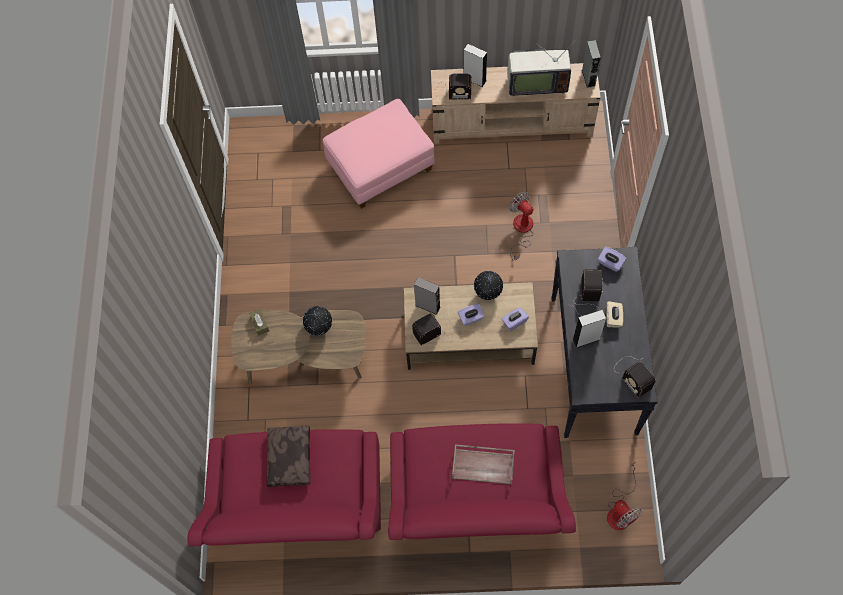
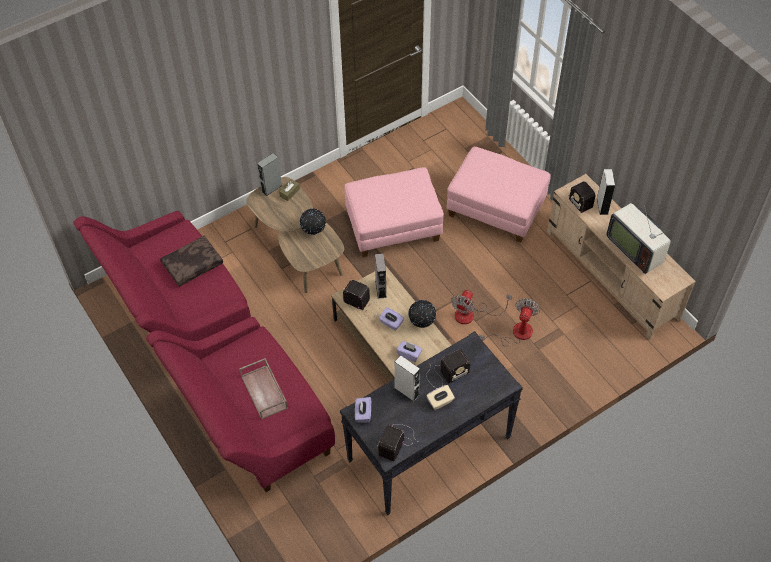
camera: 55 degrees right, 10 degrees down
grey speaker [582,40,601,88] -> grey speaker moved to [257,153,282,196]
purple tissue box [598,247,626,272] -> purple tissue box moved to [355,397,371,423]
fan [607,461,642,530] -> fan moved to [451,290,512,324]
none -> pink ottoman [344,167,444,257]

